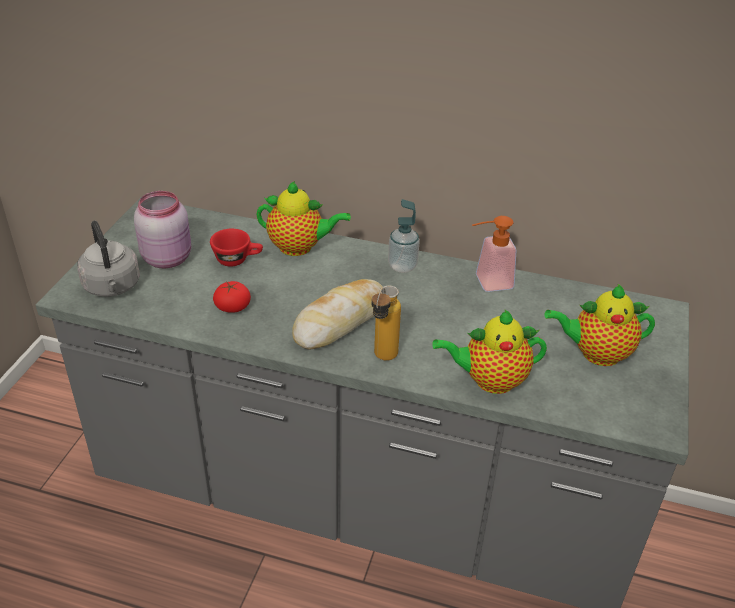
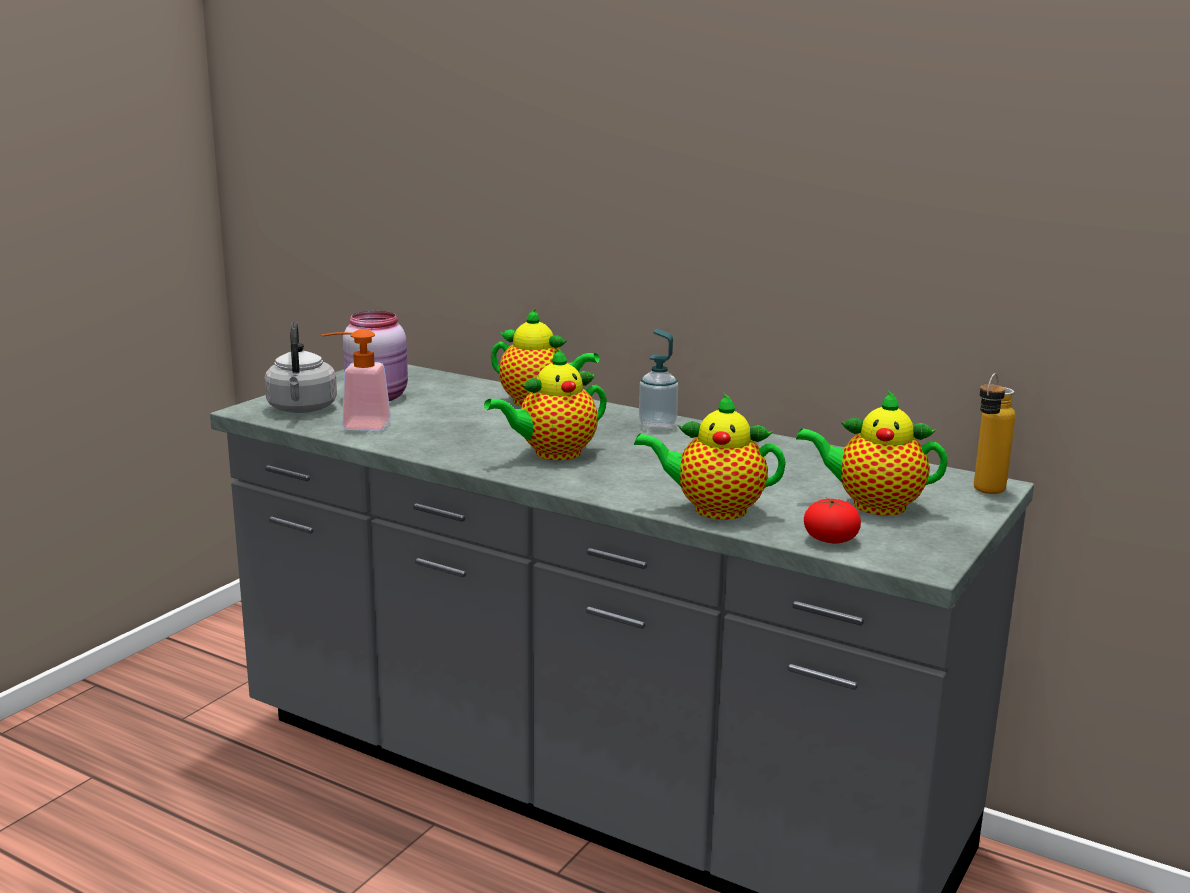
camera: 15 degrees right, 20 degrees down
red cup [210,229,263,267] -> none
tomato [213,281,251,313] -> tomato moved to [804,498,861,543]
bread [292,279,383,350] -> teapot [484,348,607,460]
bottle [372,286,401,361] -> bottle moved to [974,373,1015,494]
soap dispenser [472,216,516,292] -> soap dispenser moved to [322,329,391,431]

